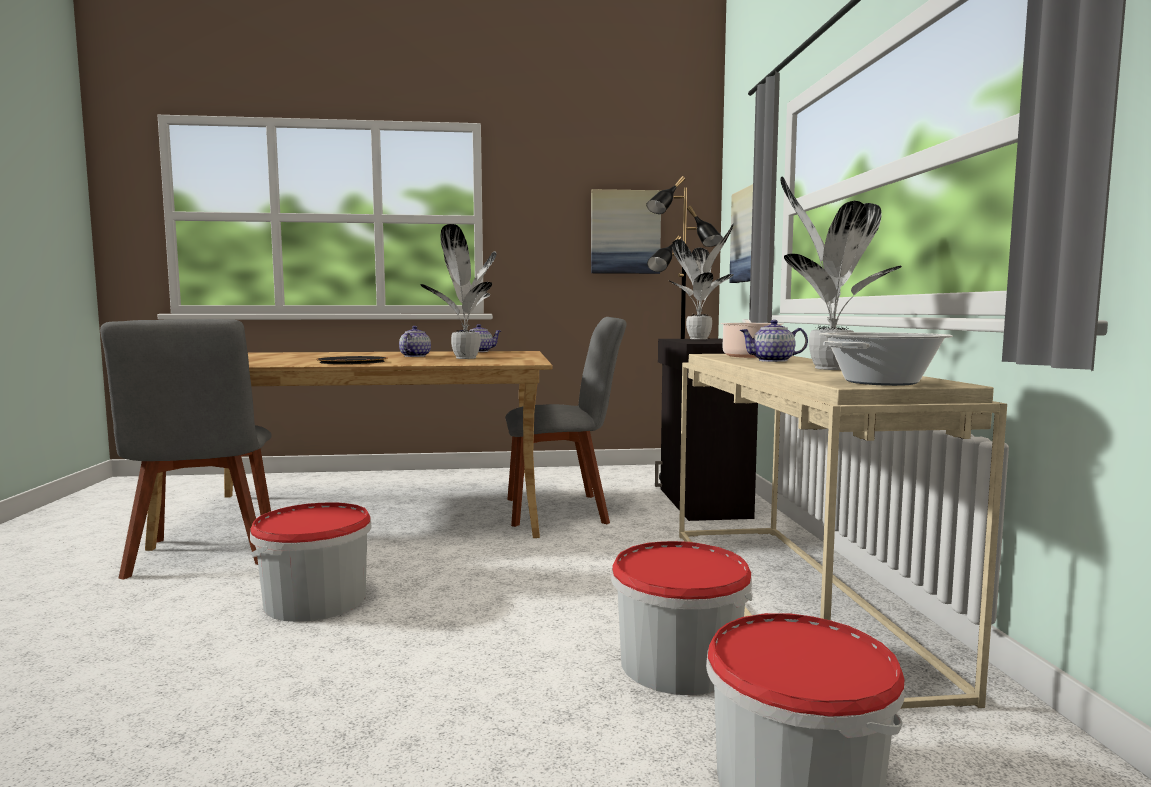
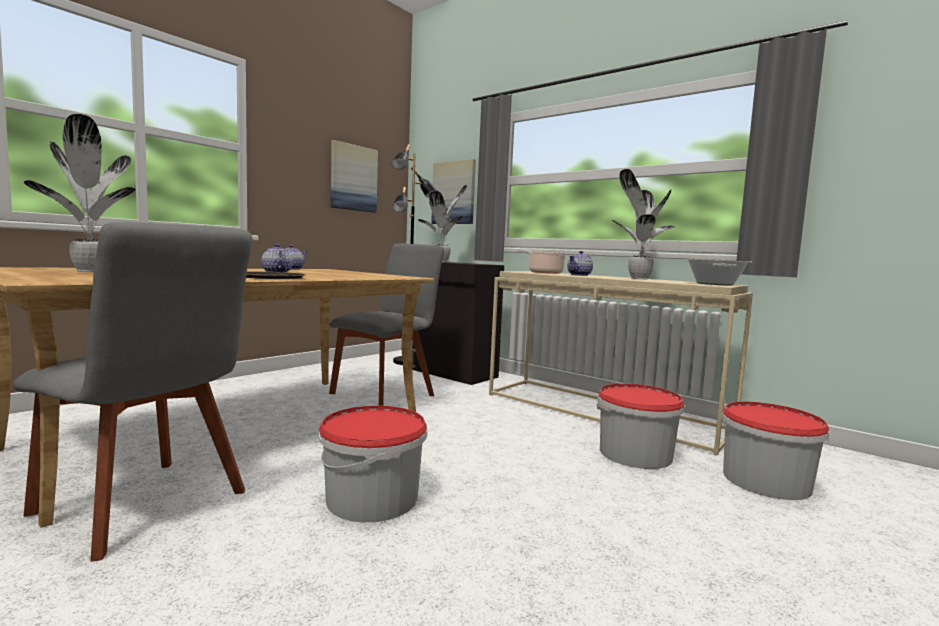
camera: 45 degrees left, 0 degrees up
potted plant [421,224,497,359] -> potted plant moved to [24,114,136,272]

